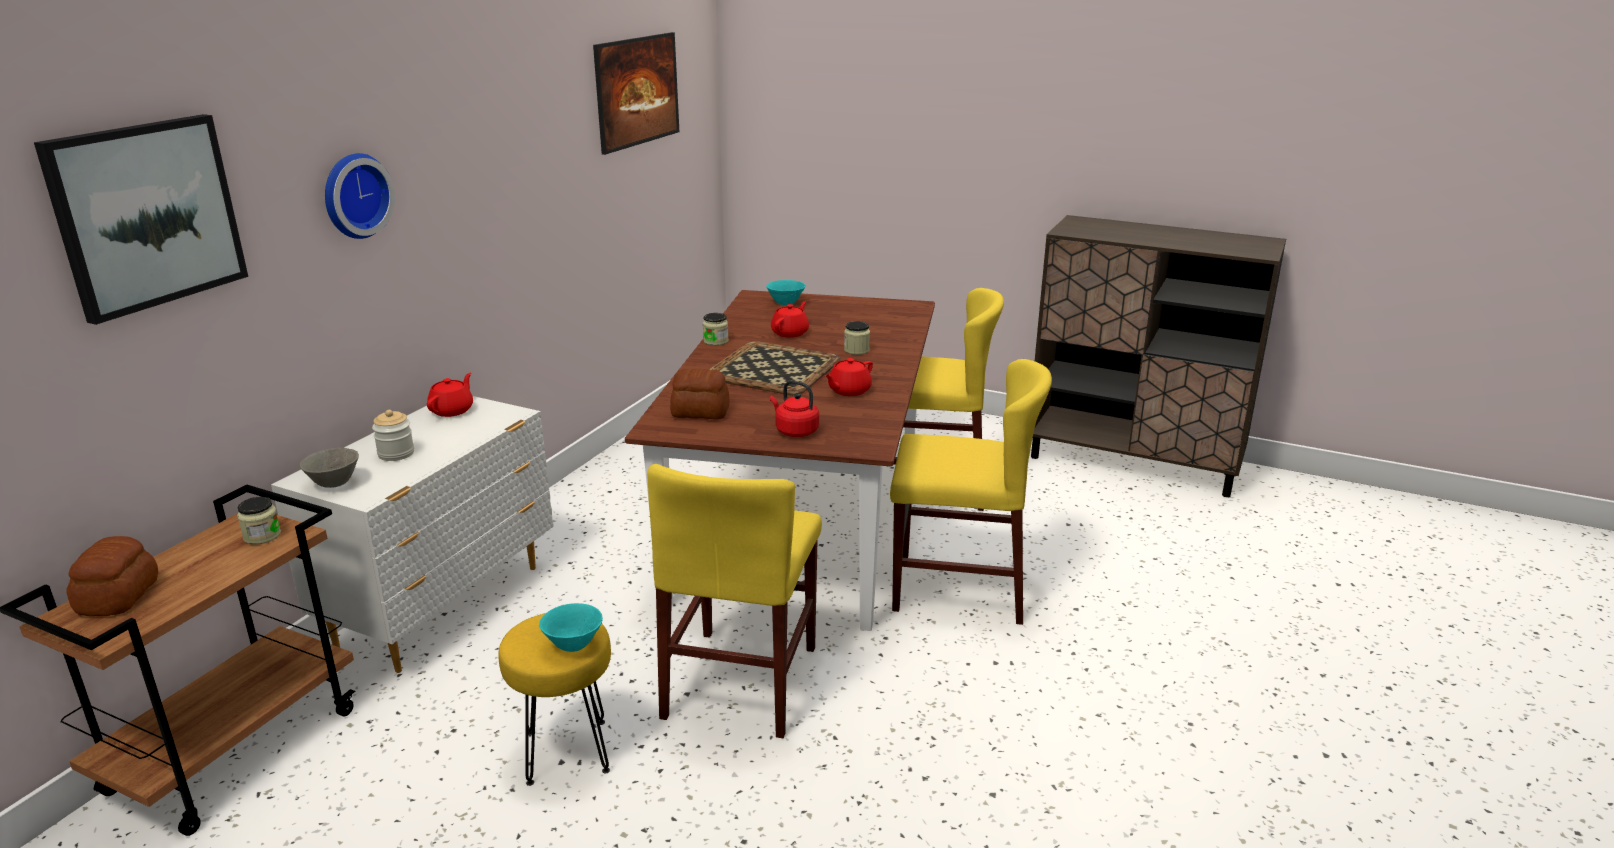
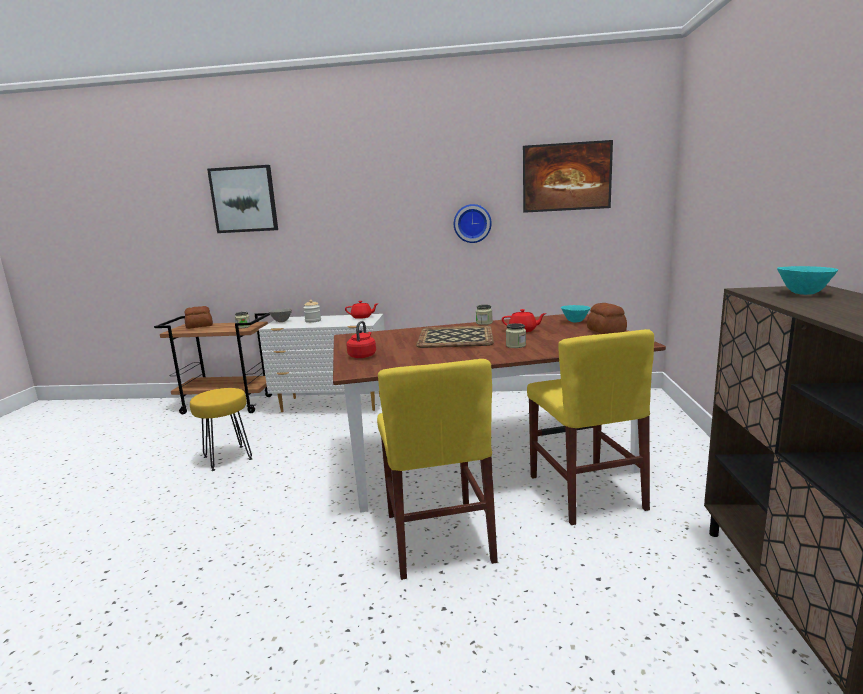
camera: 70 degrees right, 10 degrees down
wall clock [325,153,395,239] -> wall clock moved to [454,204,492,243]
turquoise bowl [539,603,603,652] -> turquoise bowl moved to [777,266,838,295]
yellow chair [647,464,822,738] -> none
bread [670,369,729,420] -> bread moved to [587,303,627,334]
red teapot [825,358,873,396] -> none

